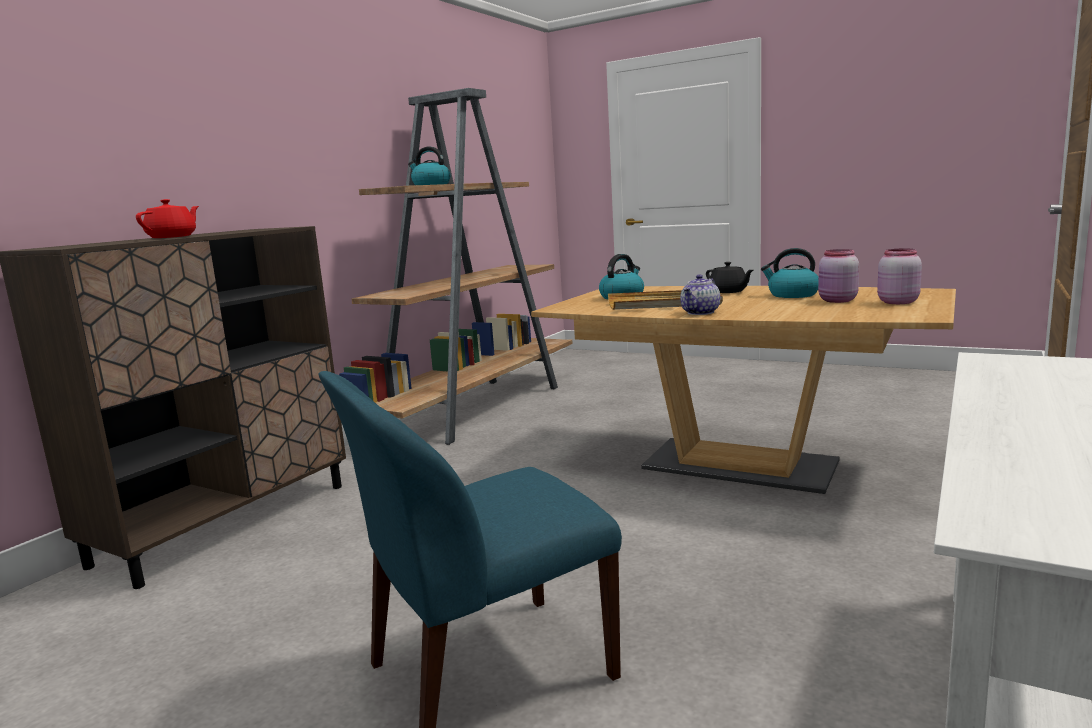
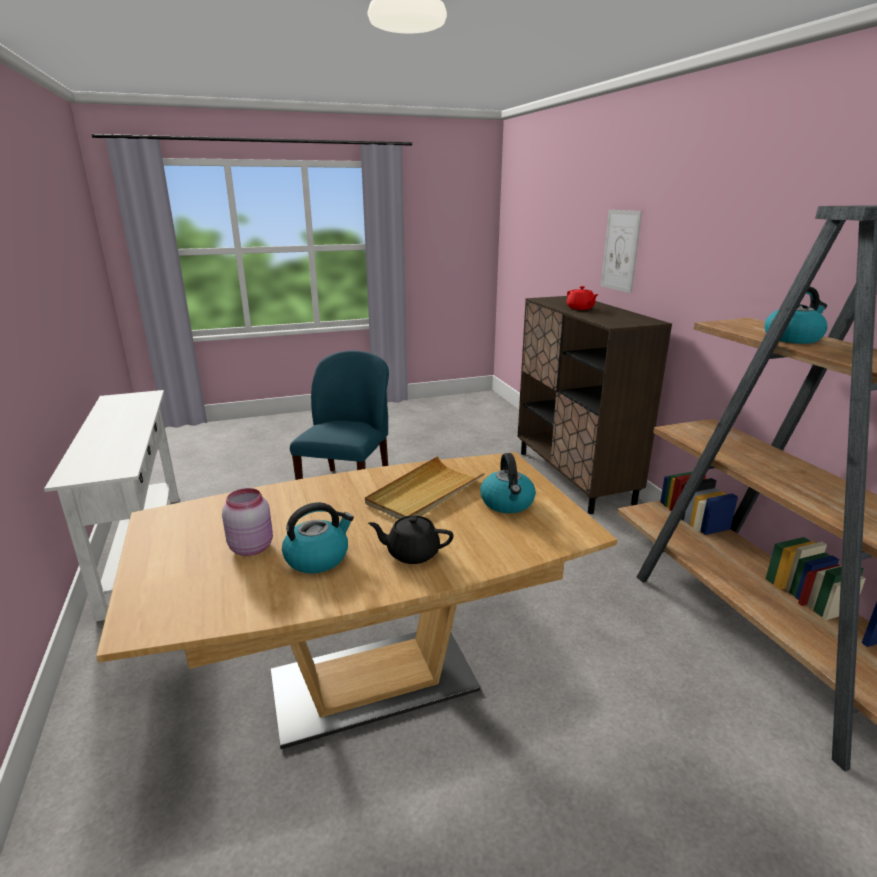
camera: 130 degrees right, 10 degrees up
teapot [680,274,720,315] -> none
pink jar [877,249,922,304] -> none
none -> picture [600,210,642,293]

